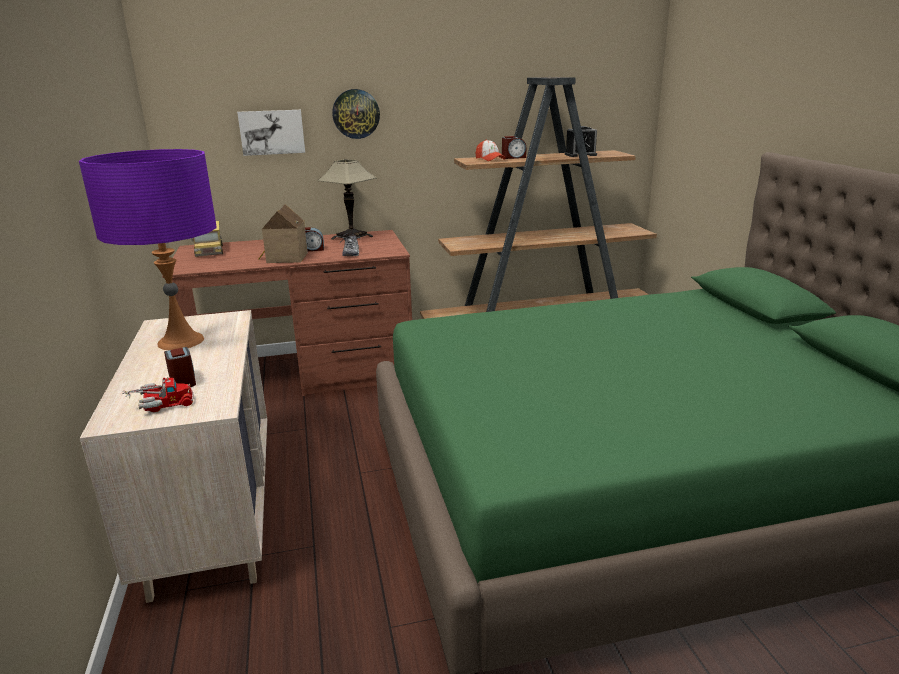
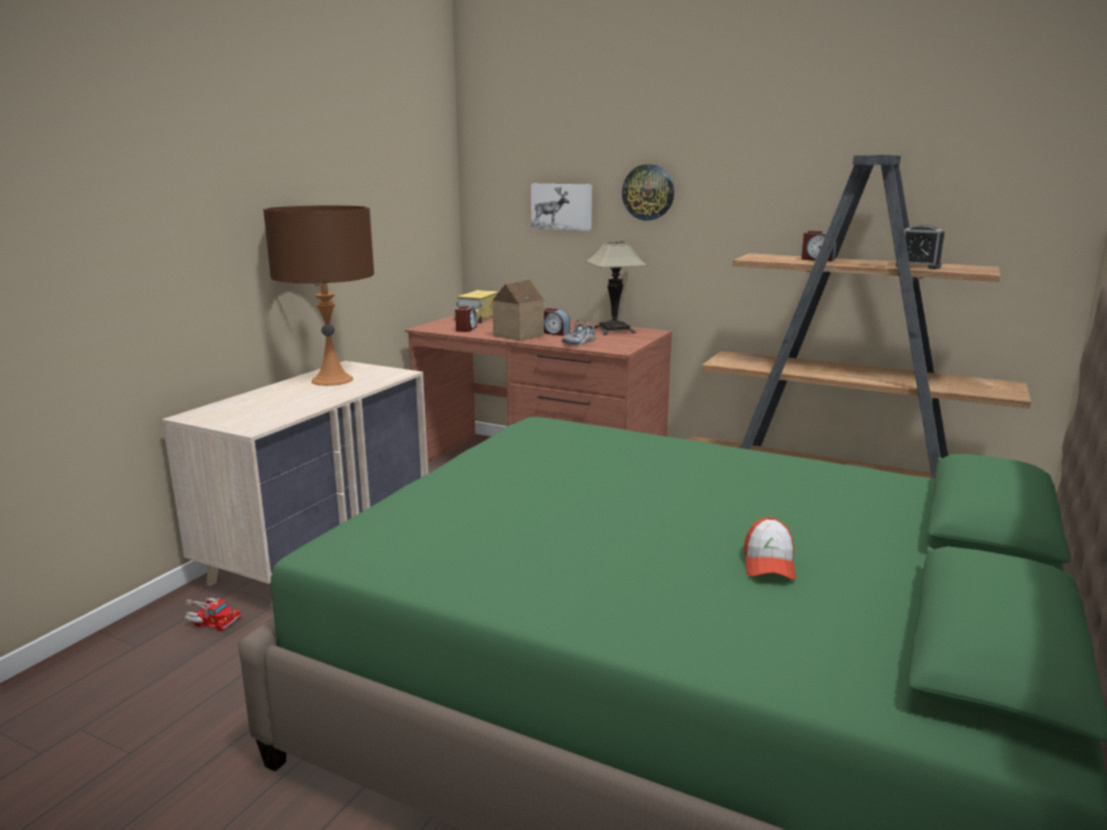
camera: 40 degrees right, 5 degrees down
purple table lamp [79,149,217,350] -> brown table lamp [263,205,374,386]
toy truck [122,377,194,412] -> toy truck moved to [185,598,241,631]
alarm clock [164,347,196,387] -> alarm clock moved to [455,306,477,332]
cap [476,140,506,161] -> cap moved to [744,517,796,580]

